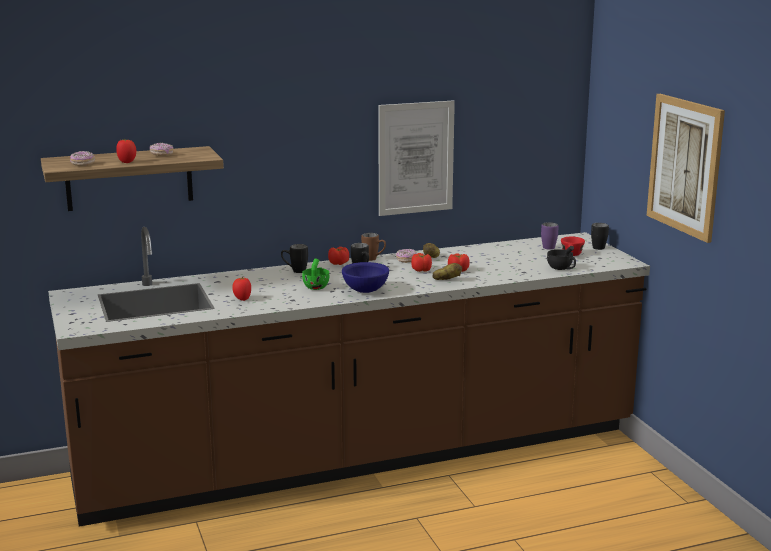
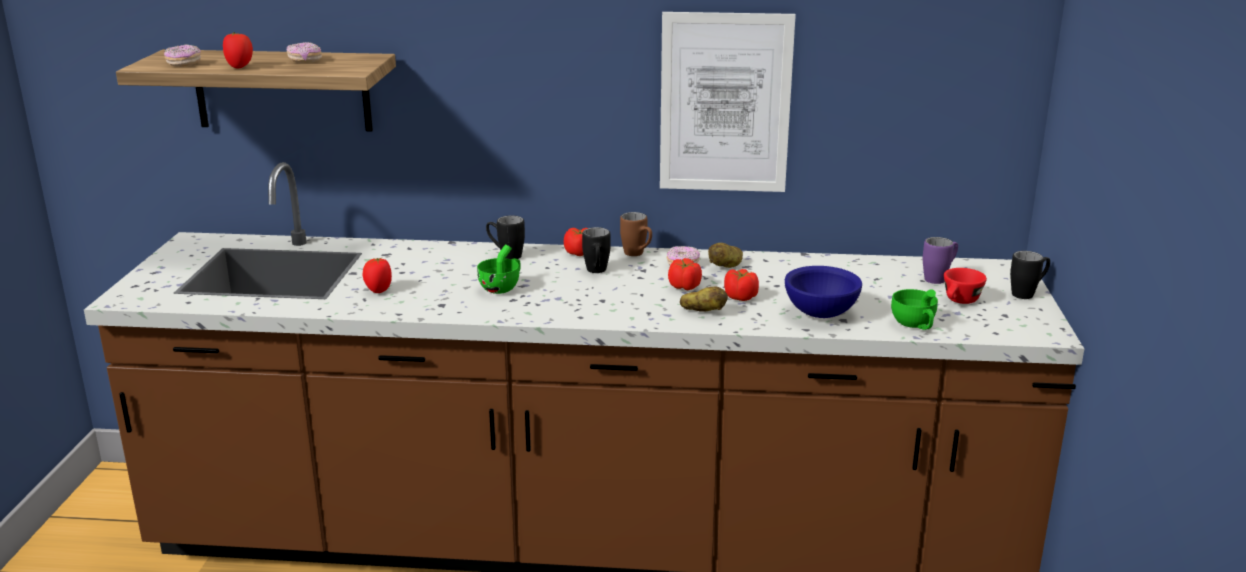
camera: 25 degrees right, 5 degrees up
blue bowl [342,262,389,293] -> blue bowl moved to [785,266,862,318]
black cup [547,246,576,270] -> green cup [891,289,938,330]
picture [647,94,725,243] -> none

